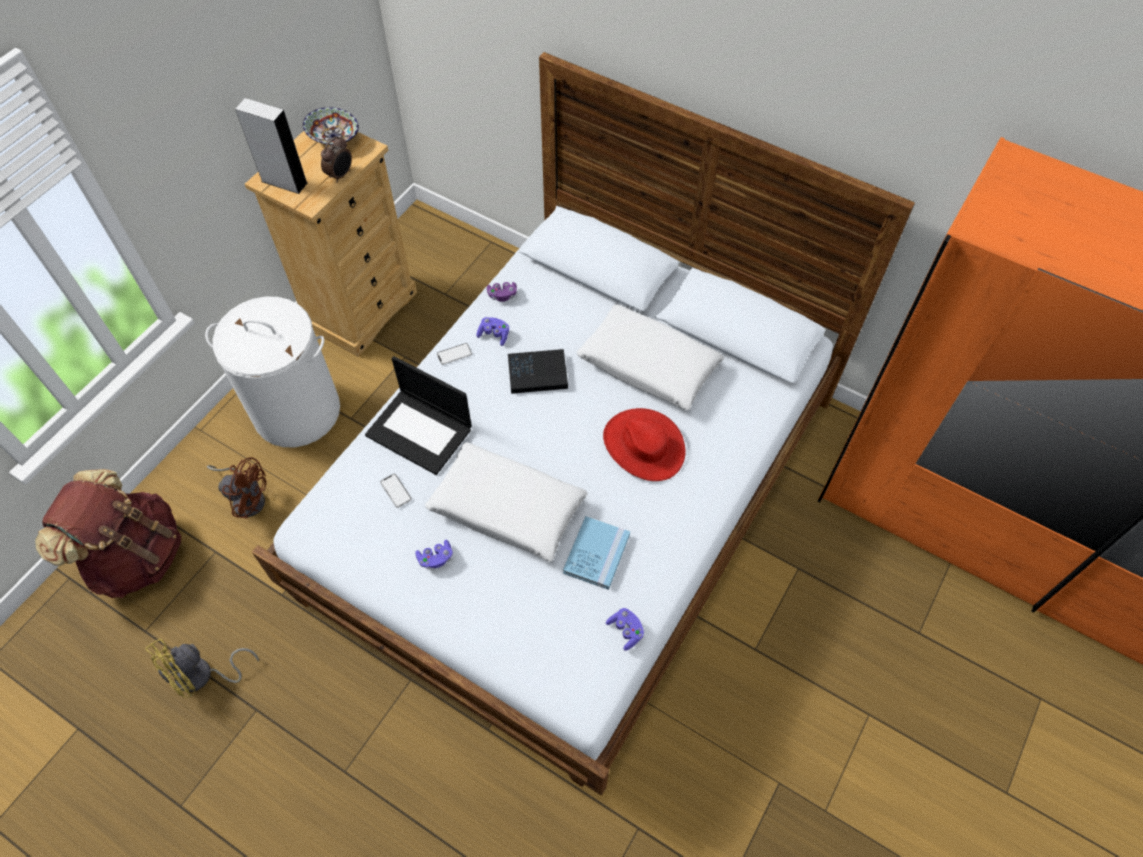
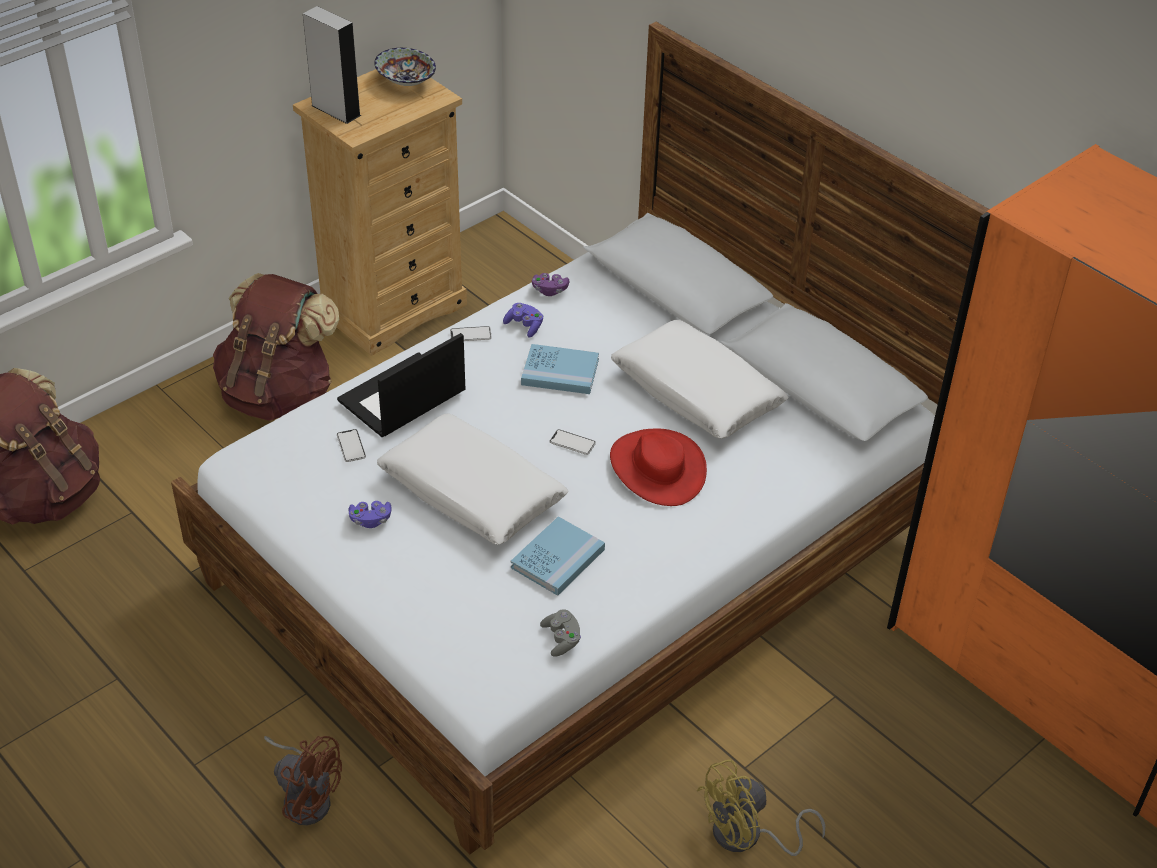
camera: 15 degrees right, 15 degrees down
yellow fan [145,639,259,698] -> yellow fan moved to [697,759,826,856]
white laundry basket [205,297,340,447] -> brown backpack [213,273,339,421]
brown fan [207,457,266,519] -> brown fan moved to [264,736,342,825]
alarm clock [321,136,352,183] -> none
laptop [365,356,472,475] -> laptop turned 90 degrees clockwise [337,333,465,437]
black book [508,349,568,394] -> blue book [521,344,599,394]
purple game controller [606,608,644,651] -> grey game controller [540,609,581,656]
none -> phone [550,429,596,455]

